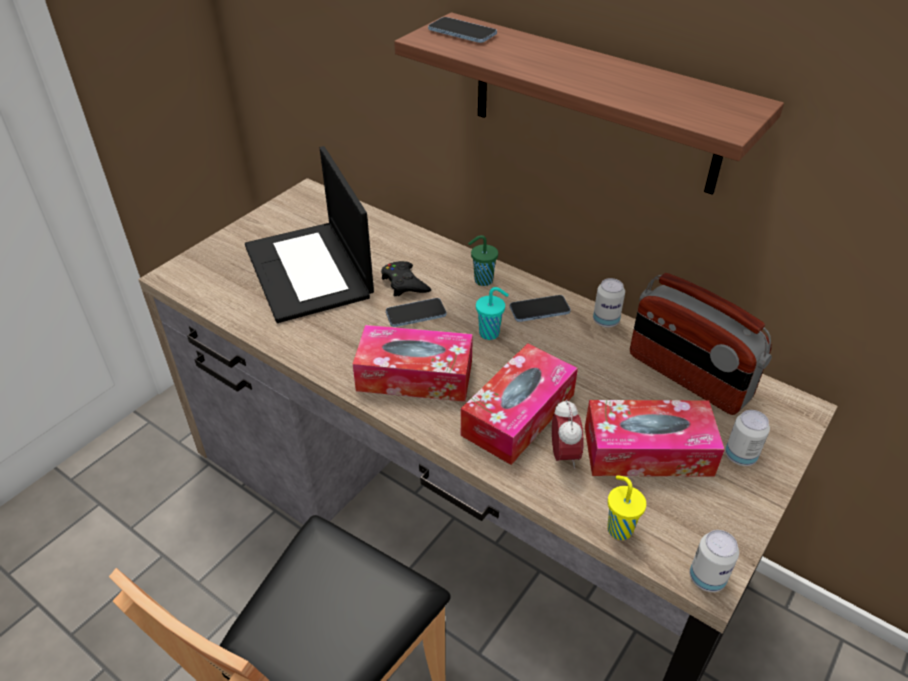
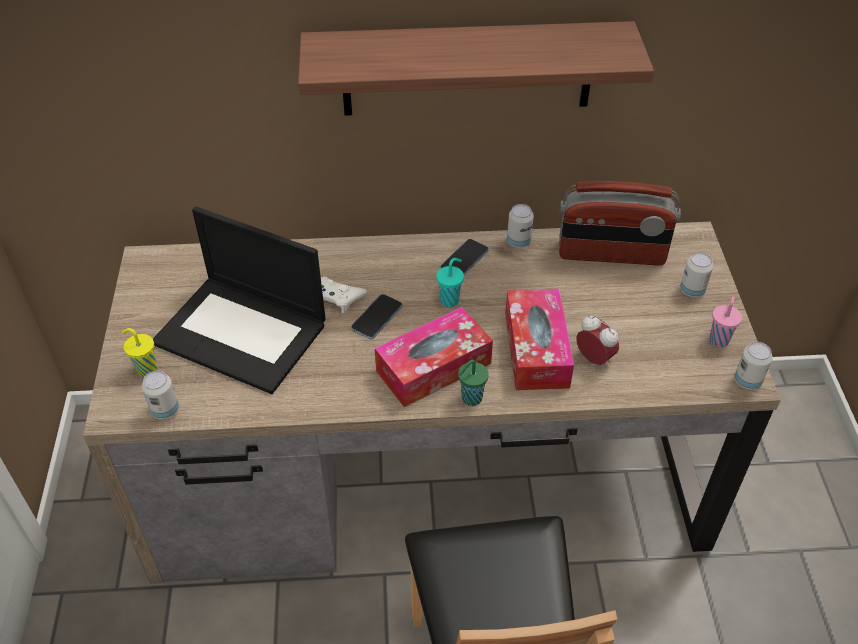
camera: 40 degrees left, 5 degrees up
black game controller [381,261,431,297] -> white game controller [321,277,367,313]
phone [428,17,497,43] -> none
green cup [468,235,498,286] -> green cup moved to [458,360,489,406]
tissue box [585,400,725,477] -> none
yellow cup [607,475,646,540] -> yellow cup moved to [121,328,157,377]
none -> can [142,370,179,419]
none -> pink cup [709,296,742,347]

